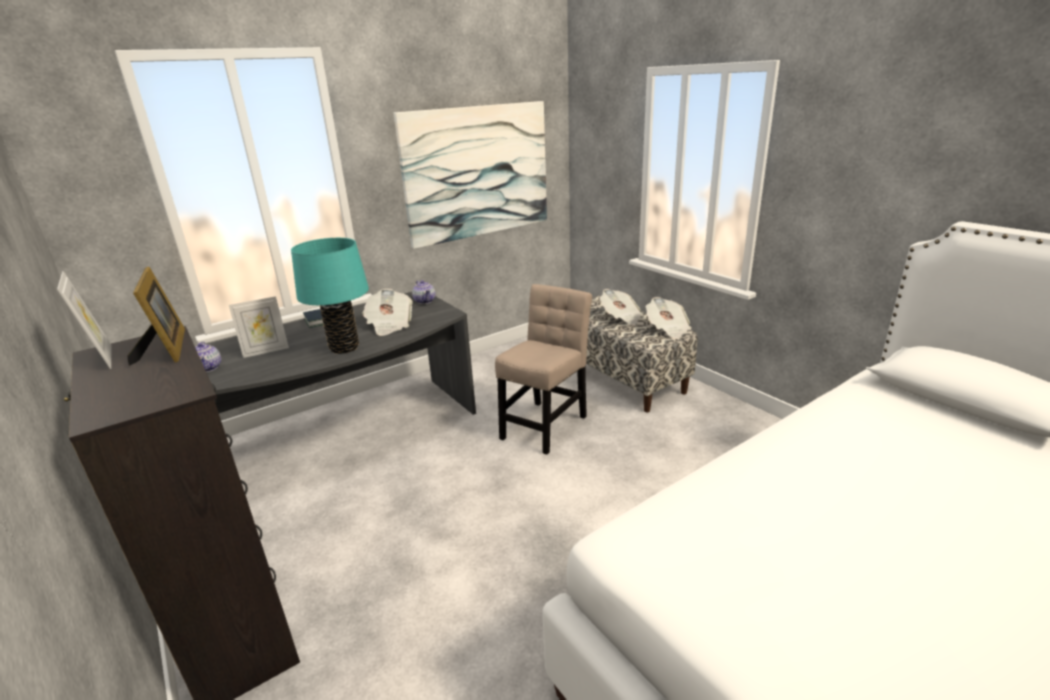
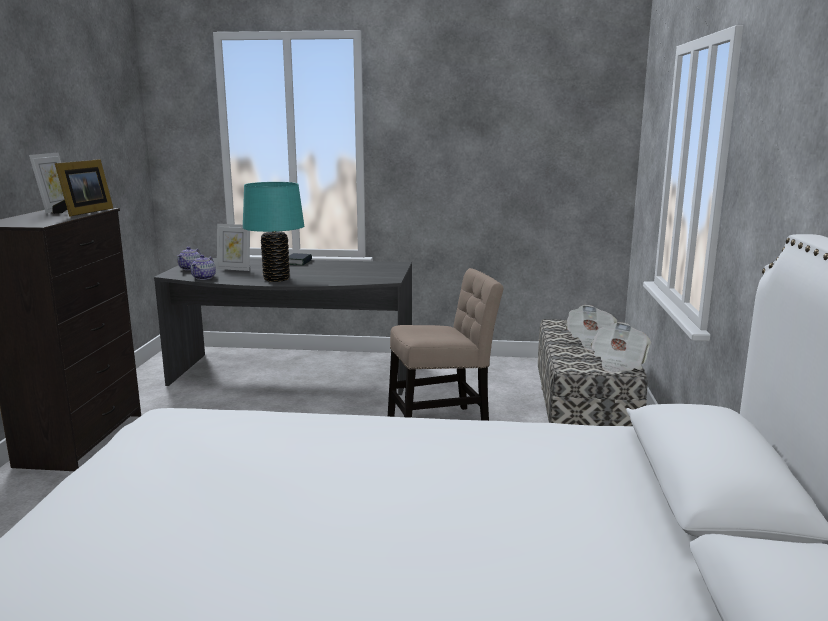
camera: 40 degrees right, 10 degrees down
newspaper [362,289,413,336] -> none
picture [393,101,547,249] -> none
teapot [412,280,435,304] -> teapot moved to [191,255,216,280]

